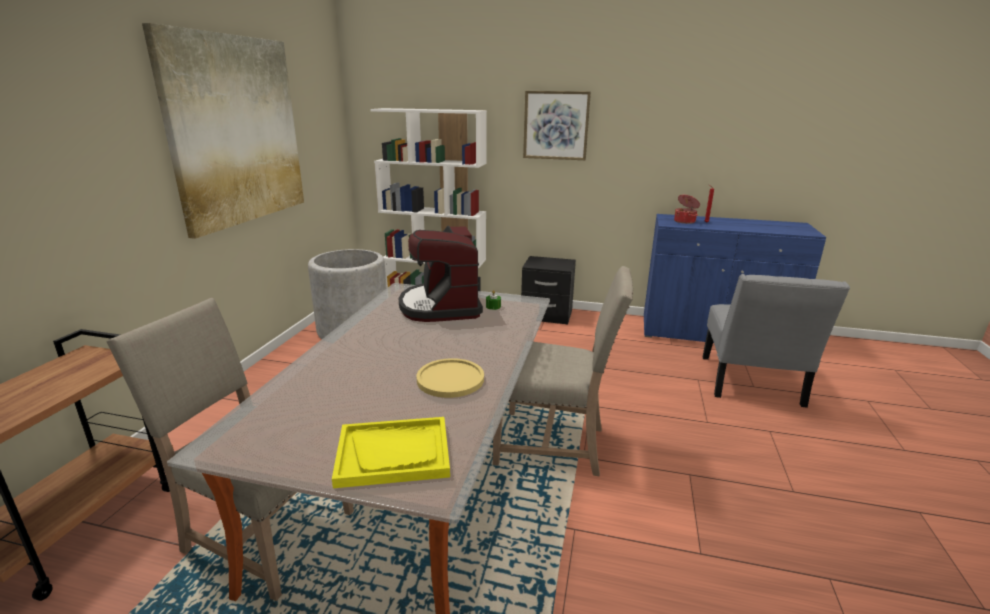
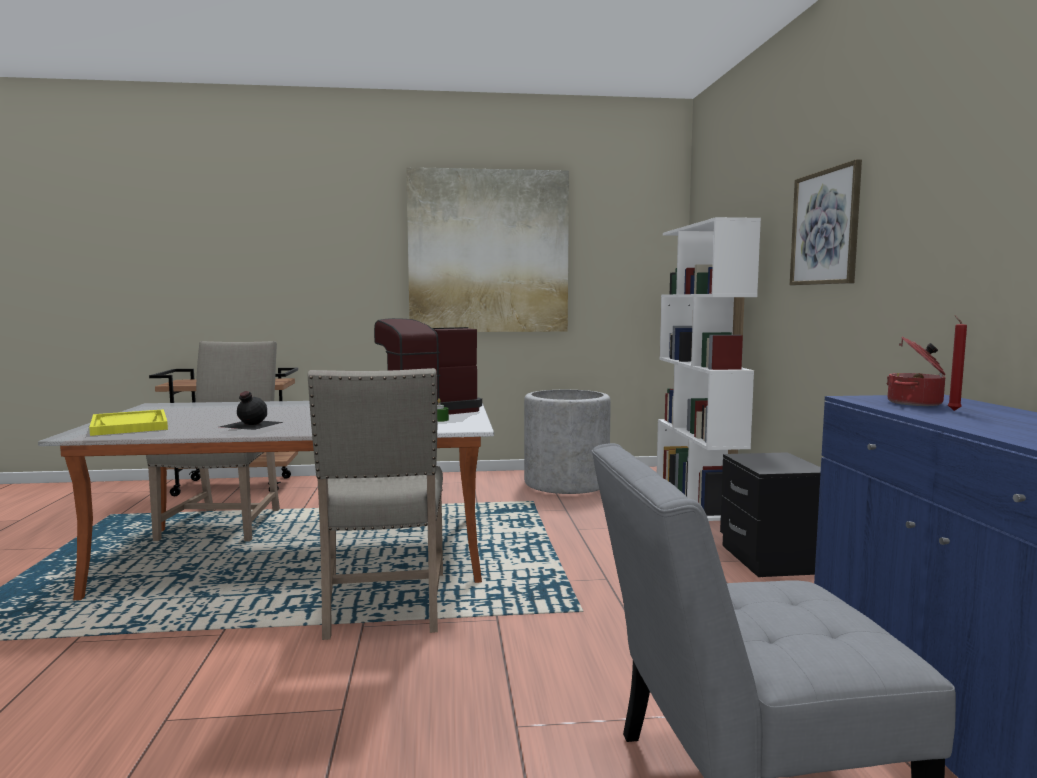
camera: 70 degrees right, 15 degrees down
yellow plate [416,358,484,398] -> black bottle [220,391,283,430]

